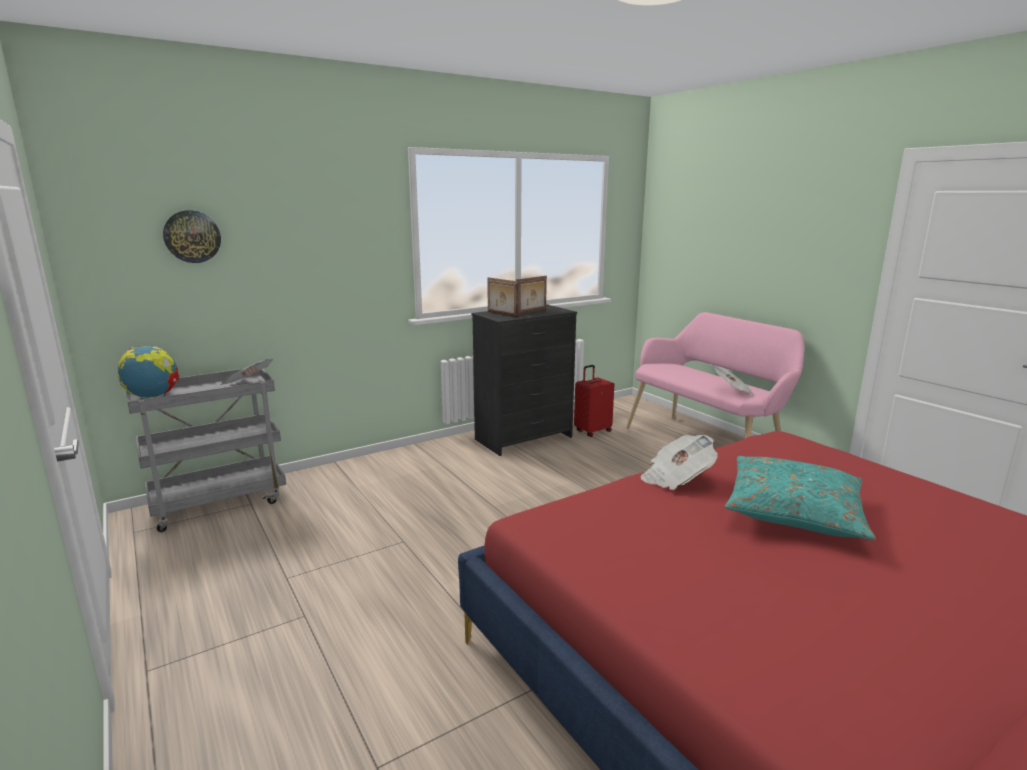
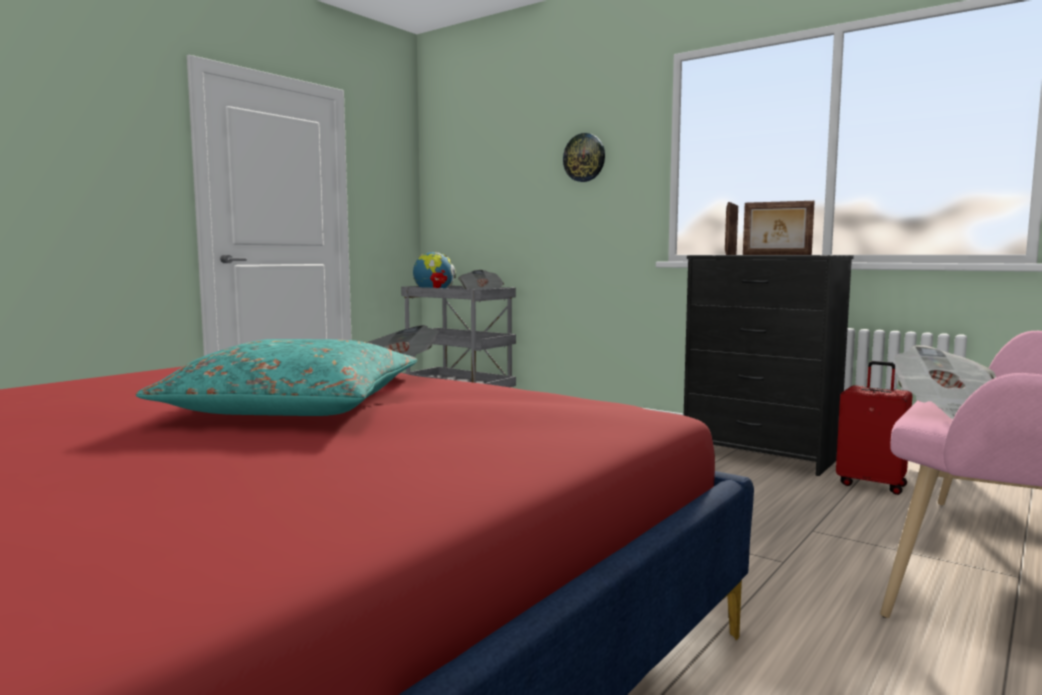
camera: 70 degrees right, 10 degrees down
wall clock [163,210,221,263] -> wall clock moved to [563,133,605,182]

